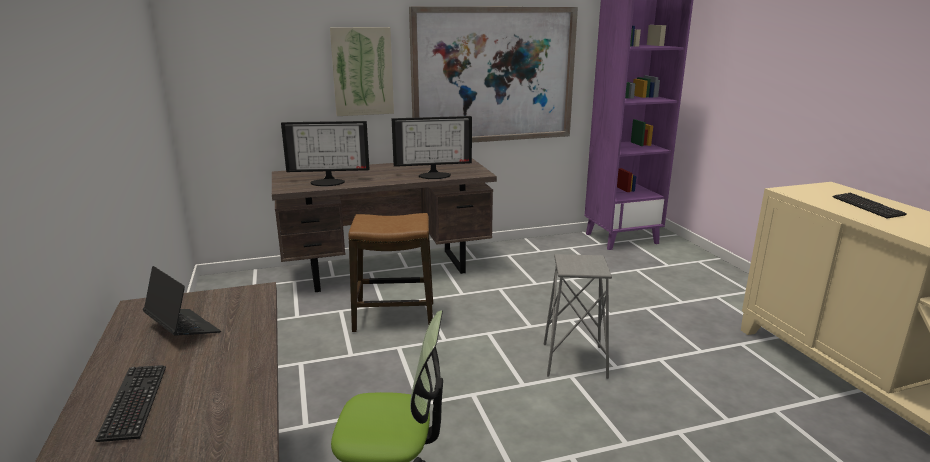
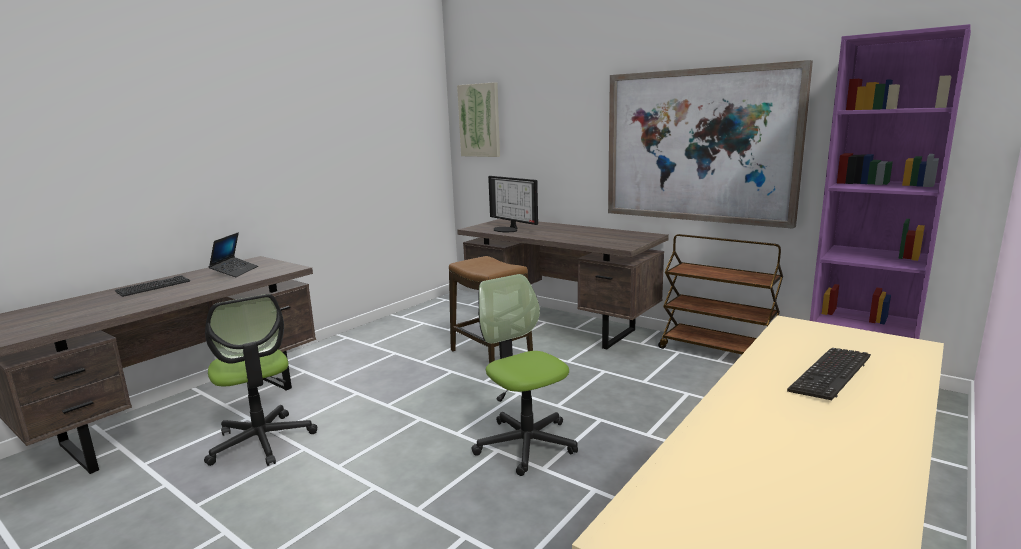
camera: 55 degrees right, 5 degrees down
picture [330,27,394,116] -> picture moved to [457,82,500,157]
monitor [392,116,472,179] -> none
grey stool [544,254,612,379] -> office chair [472,274,578,476]
none -> brown cart [658,234,783,354]

